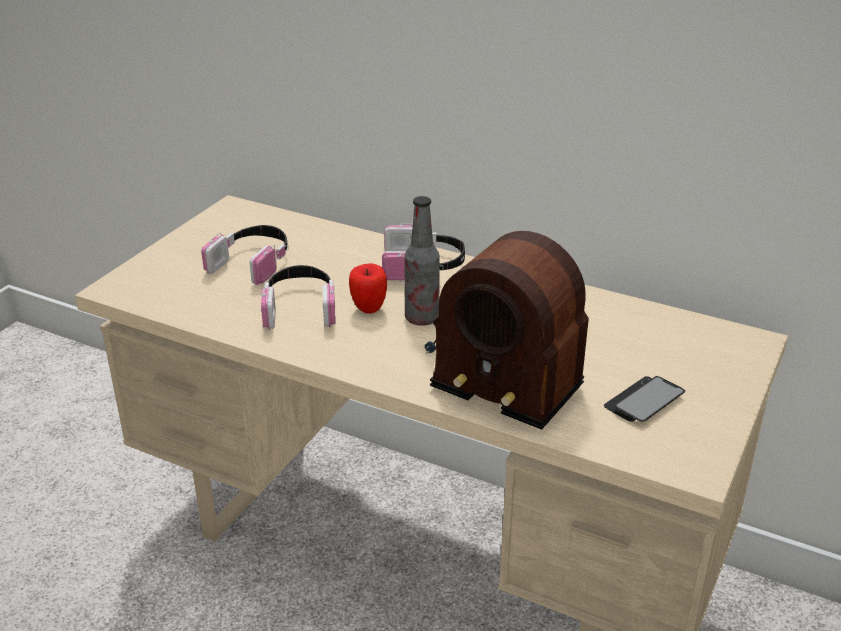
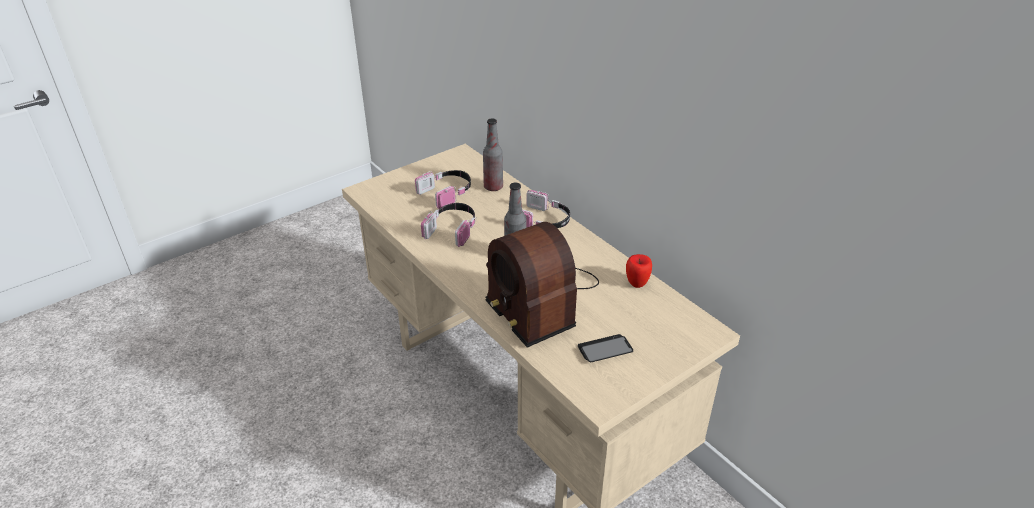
camera: 25 degrees right, 5 degrees up
apple [349,263,387,314] -> apple moved to [626,254,652,288]
none -> bottle [483,118,503,191]

